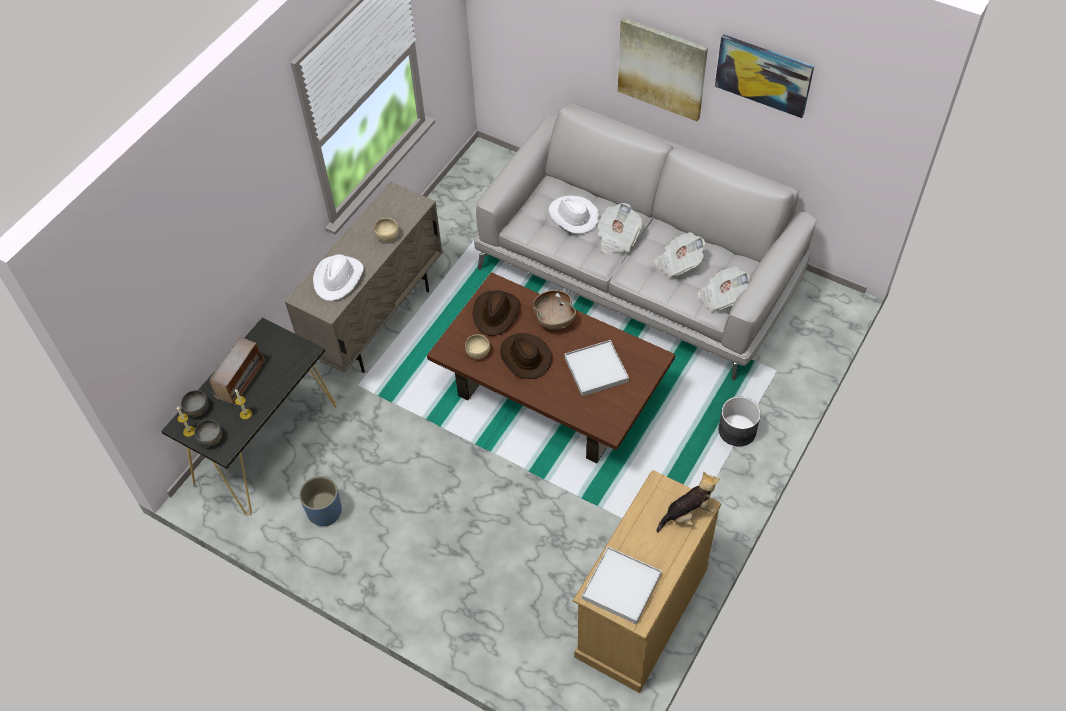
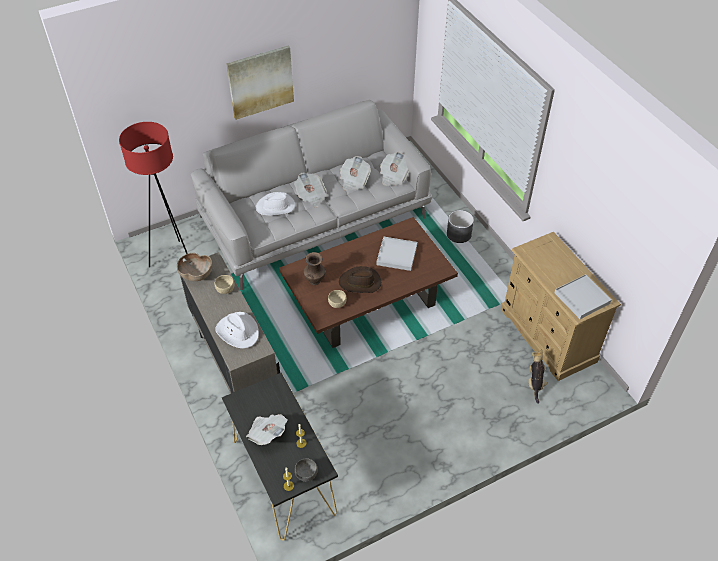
camera: 60 degrees left, 5 degrees down
grey bowl [181,390,209,417] -> none
radio [209,337,266,405] -> newspaper [246,414,288,445]
blue planter [299,476,342,526] -> none
brown hat [472,290,520,336] -> brown vase [303,252,325,285]
brown bowl [533,290,576,330] -> brown bowl moved to [177,253,212,281]
plush toy [656,472,719,532] -> plush toy moved to [528,349,548,404]
picture [715,34,814,118] -> none
none -> red floor lamp [119,122,188,267]

